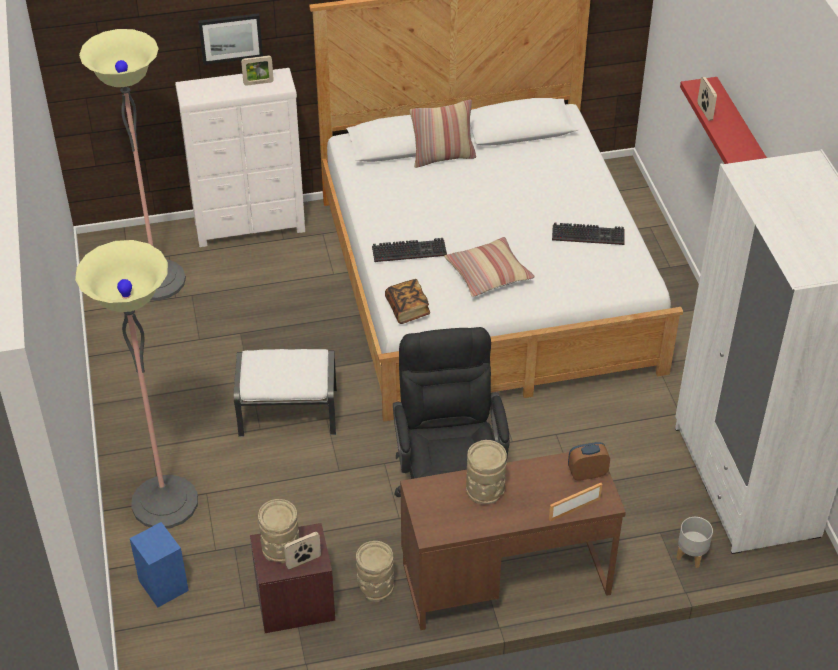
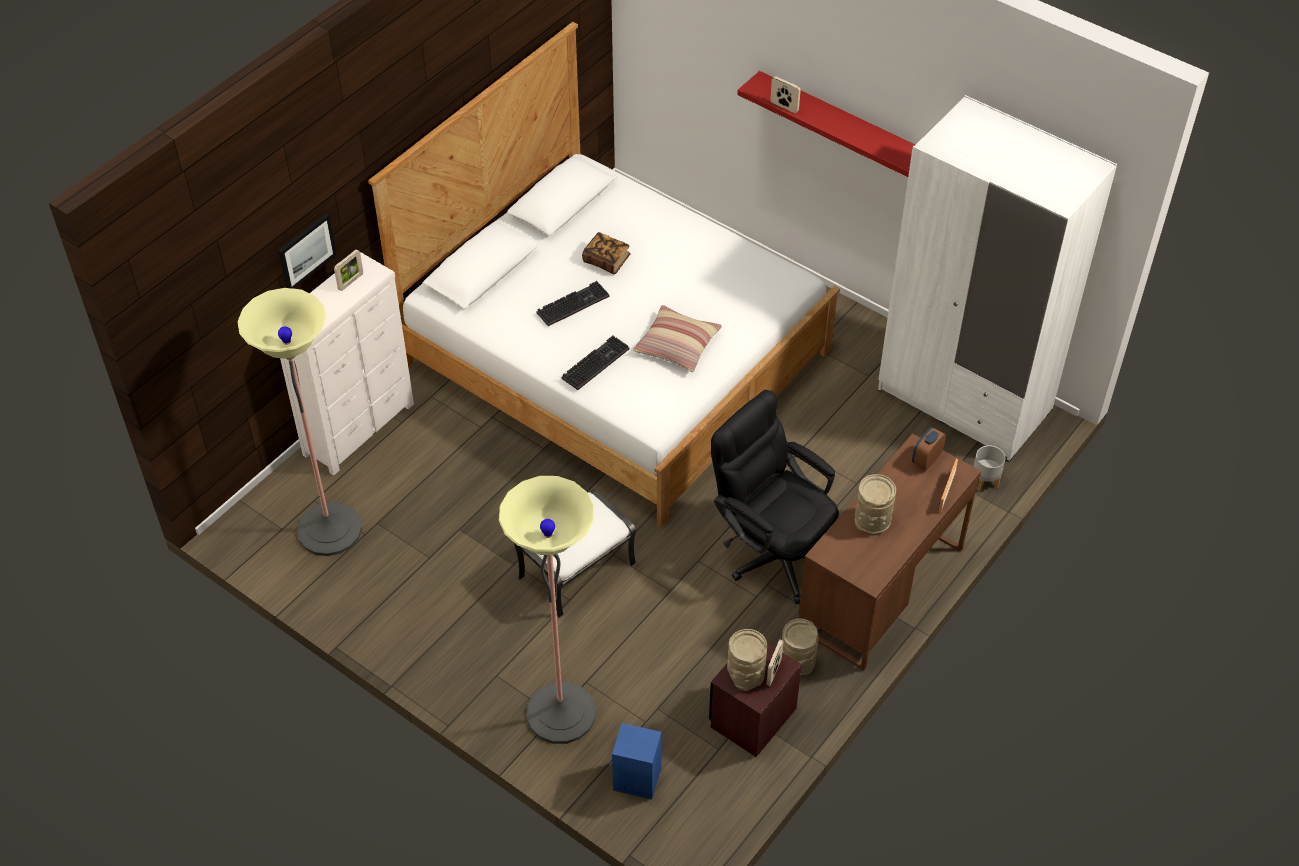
camera: 40 degrees left, 5 degrees up
book [385,279,430,324] -> book moved to [582,232,631,274]
pillow [410,100,476,168] -> none
keyboard [552,223,625,245] -> keyboard moved to [536,281,610,326]

